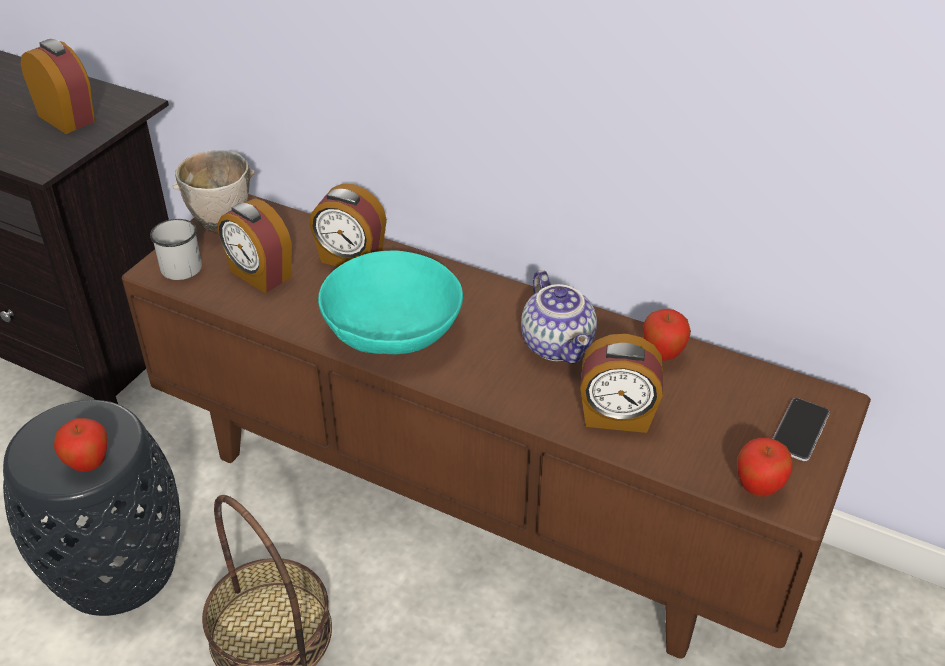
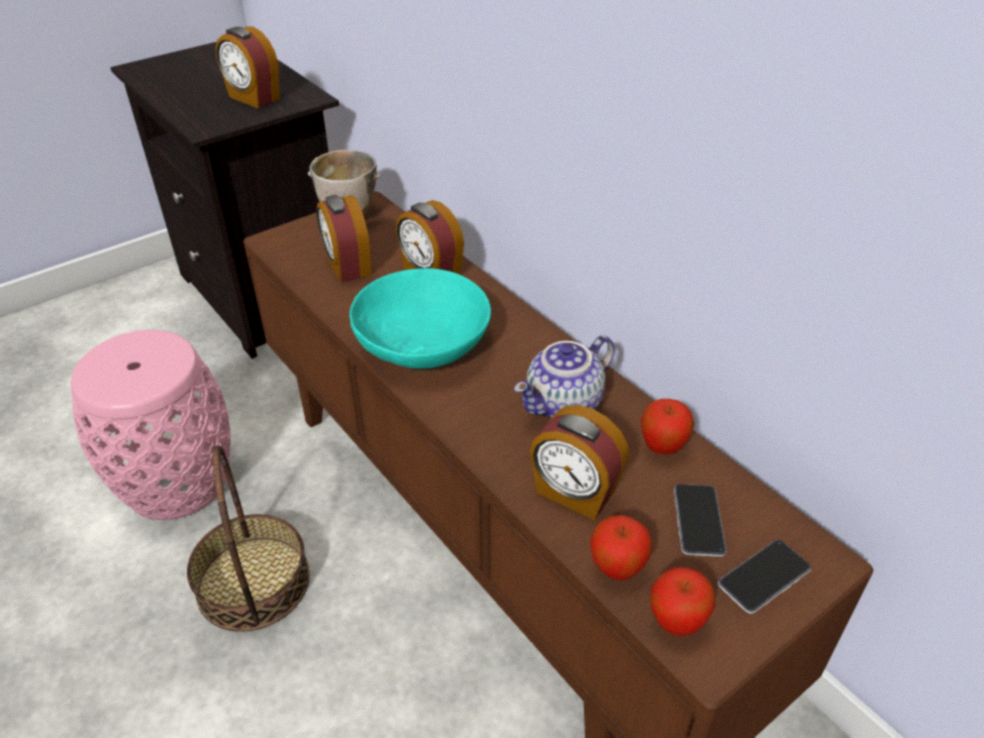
camera: 25 degrees right, 0 degrees up
black stool [3,400,180,616] -> pink stool [71,330,230,520]
alarm clock [21,39,95,134] -> alarm clock turned 150 degrees clockwise [215,26,280,108]
apple [54,418,107,472] -> apple moved to [590,515,653,580]
white mug [150,219,202,280] -> none
teapot [521,270,597,364] -> teapot turned 45 degrees clockwise [514,335,615,418]
none -> phone [674,484,727,557]

